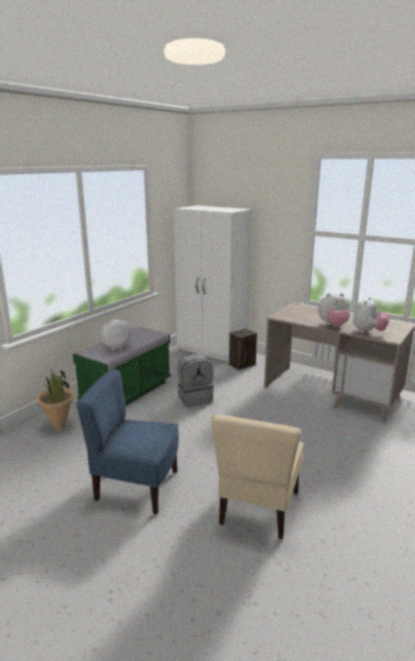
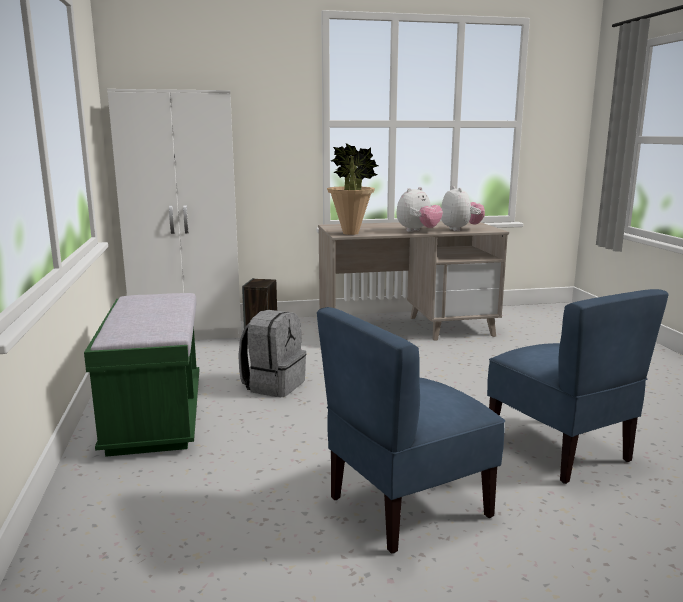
camera: 45 degrees left, 5 degrees down
potted plant [36,368,75,430] -> potted plant moved to [327,143,379,235]
plush toy [100,317,131,351] -> none
beige chair [211,414,304,539] -> blue chair [487,289,668,484]

